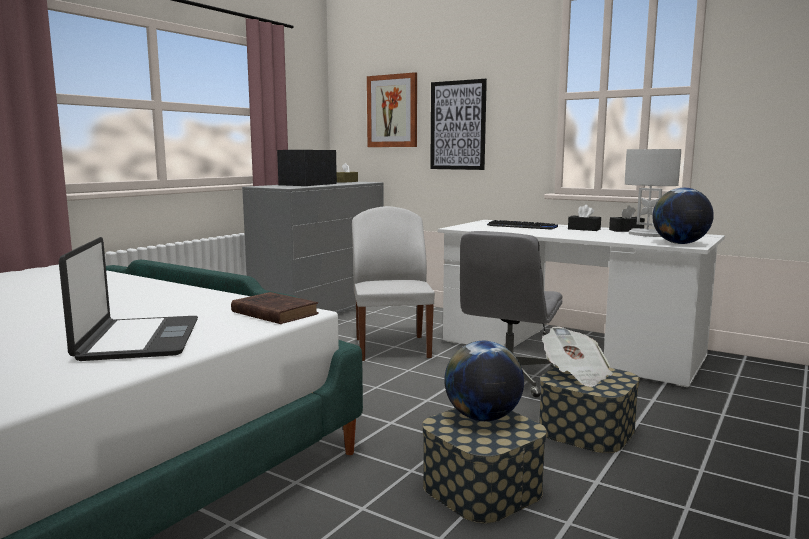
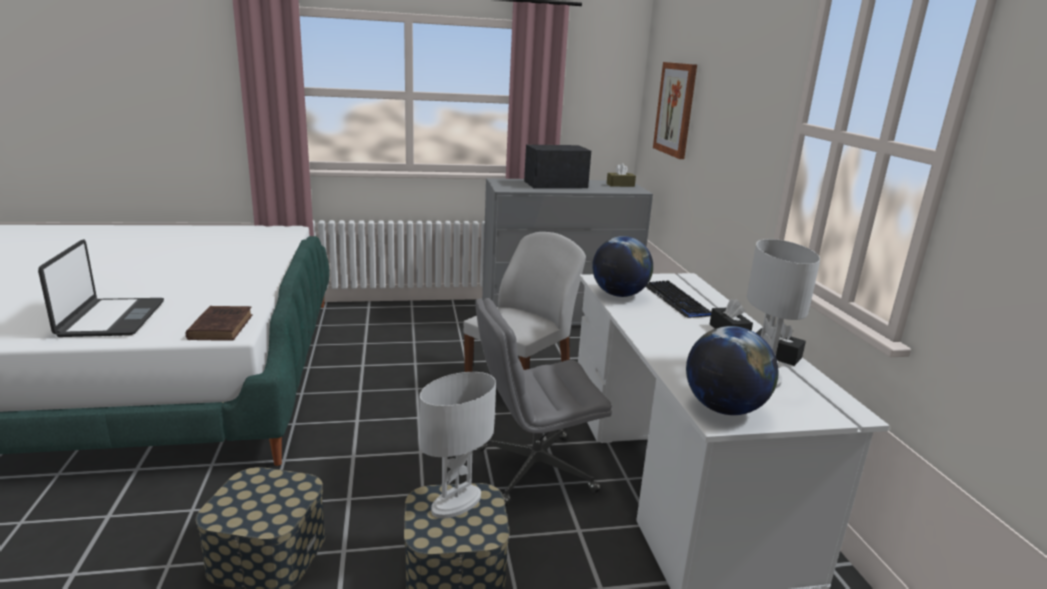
camera: 45 degrees right, 10 degrees up
laptop [59,237,198,361] -> laptop turned 45 degrees counterclockwise [38,239,164,337]
picture [430,79,487,170] -> none
globe [444,341,524,421] -> globe moved to [592,236,653,297]
newspaper [542,326,613,387] -> white table lamp [419,372,496,518]

